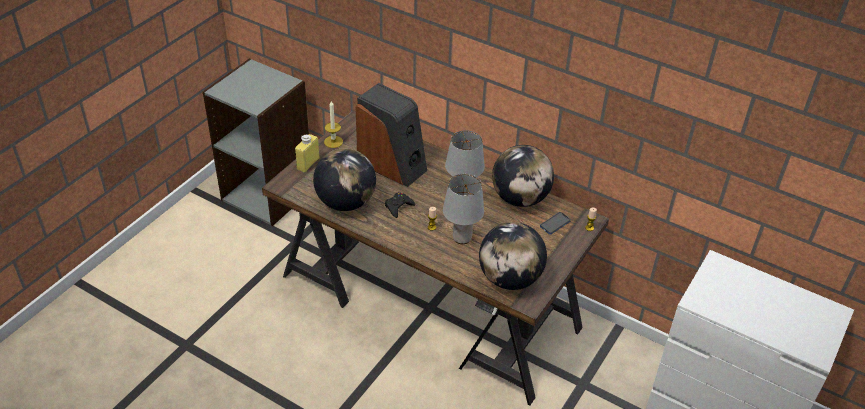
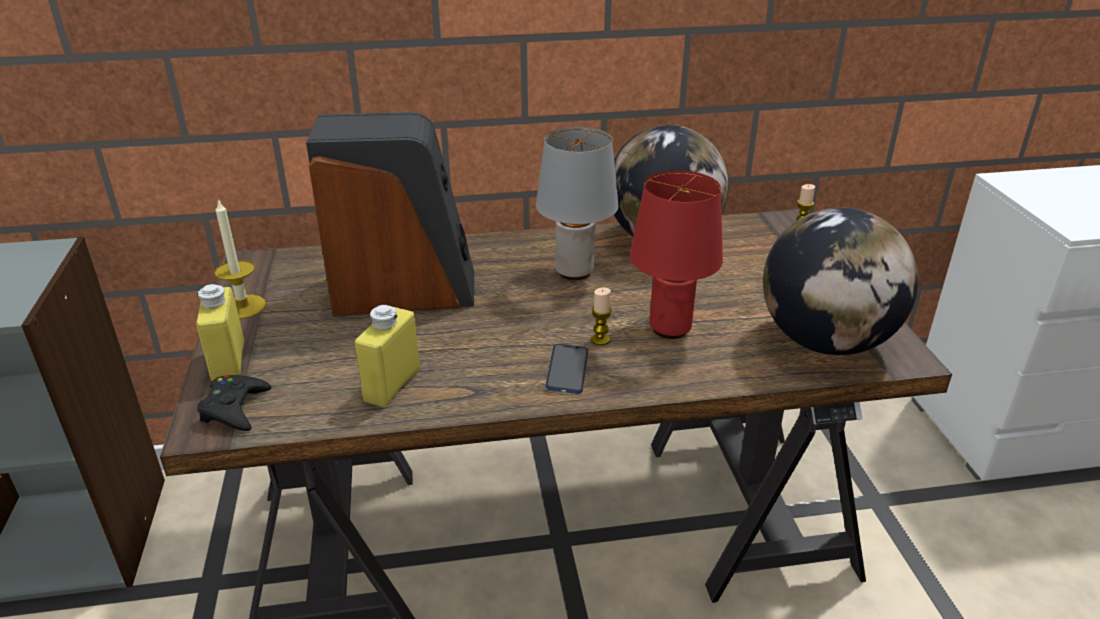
camera: 40 degrees left, 10 degrees down
globe [313,148,376,211] -> yellow bottle [355,305,420,407]
black game controller [385,192,415,218] -> black game controller moved to [197,375,271,431]
grey table lamp [443,174,484,244] -> red table lamp [630,170,723,339]
phone [540,212,571,234] -> phone moved to [546,344,588,394]

